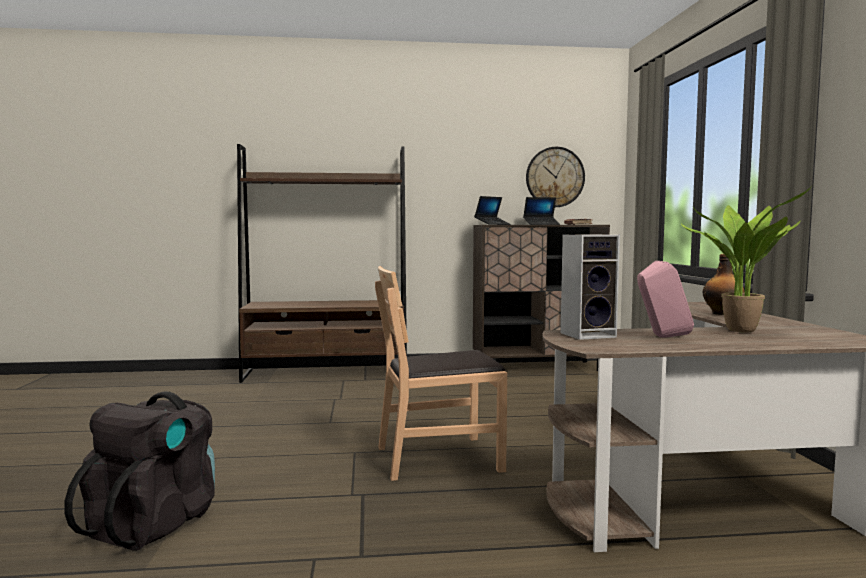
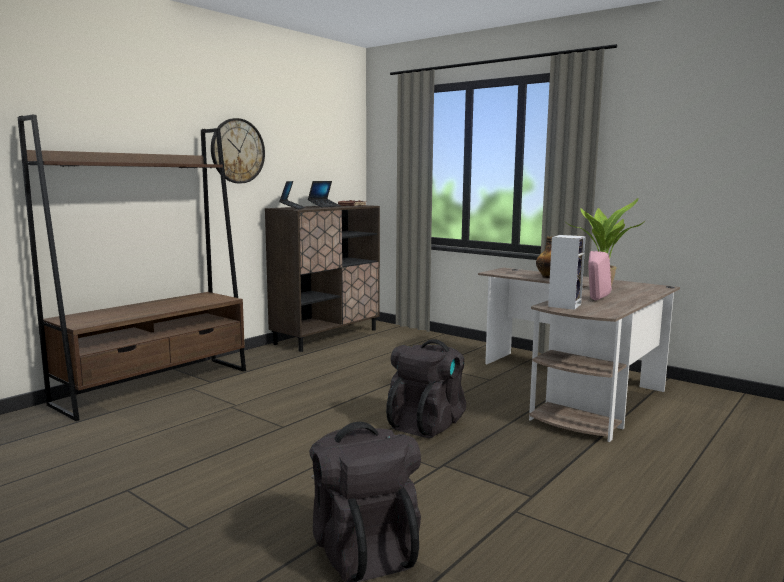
camera: 45 degrees left, 5 degrees up
brown chair [375,266,507,481] -> black backpack [386,339,466,438]
wall clock [526,147,585,207] -> wall clock moved to [211,118,265,183]

